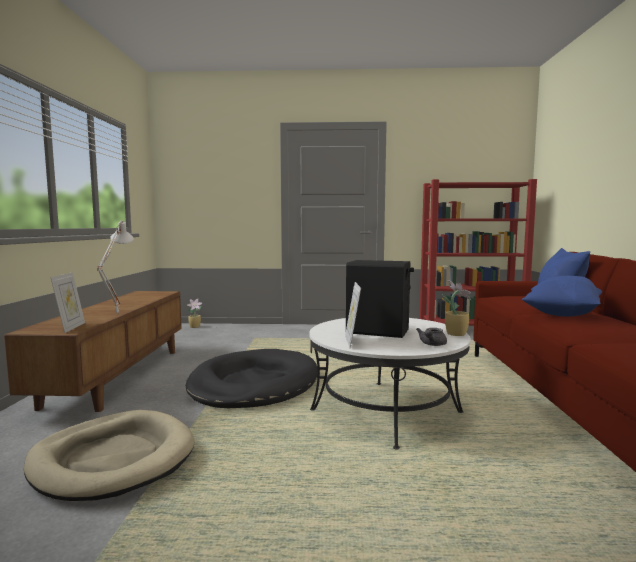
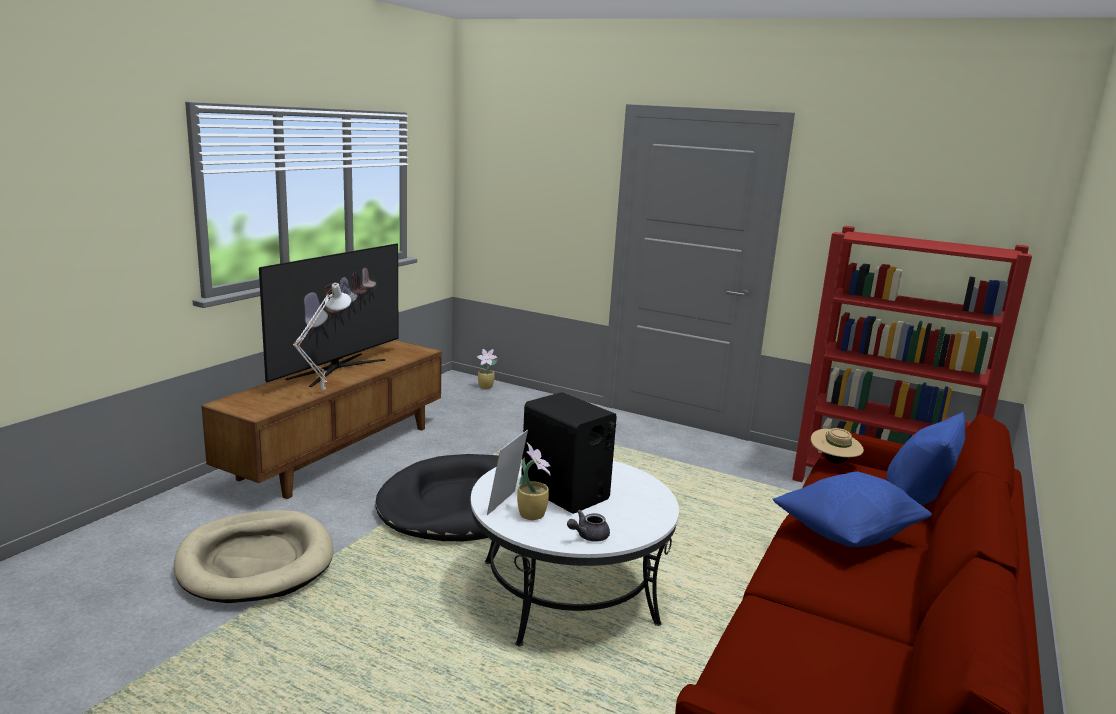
camera: 25 degrees right, 10 degrees up
picture frame [50,272,85,333] -> none
potted plant [442,280,471,336] -> potted plant moved to [517,443,551,520]
none -> television [259,243,398,387]
none -> beige hat [811,428,864,464]

